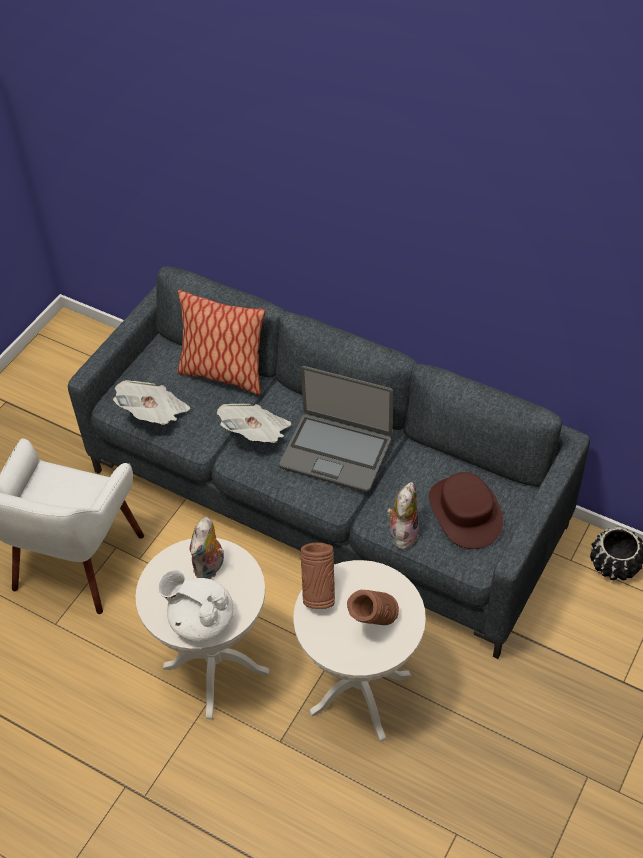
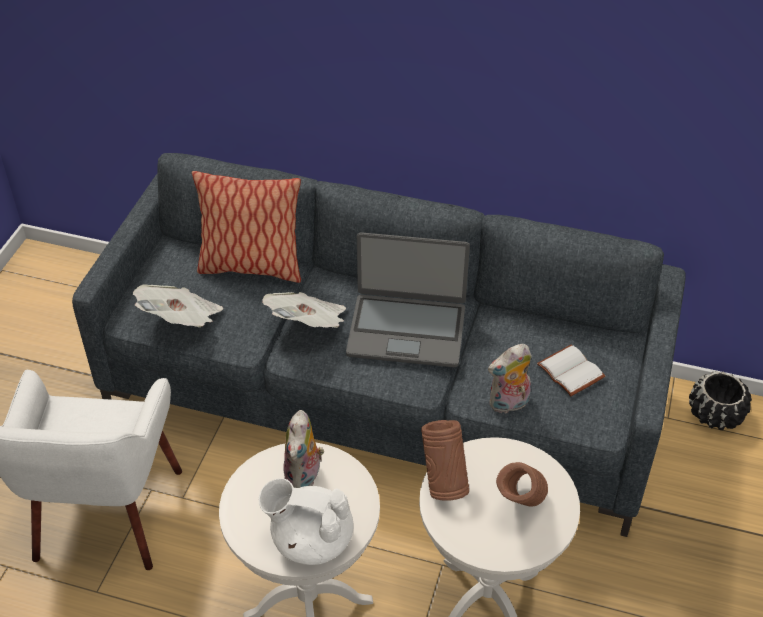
camera: 15 degrees left, 5 degrees down
plush toy [387,482,419,552] -> plush toy turned 120 degrees counterclockwise [488,344,532,414]
brown hat [429,472,503,549] -> white book [537,345,605,396]

